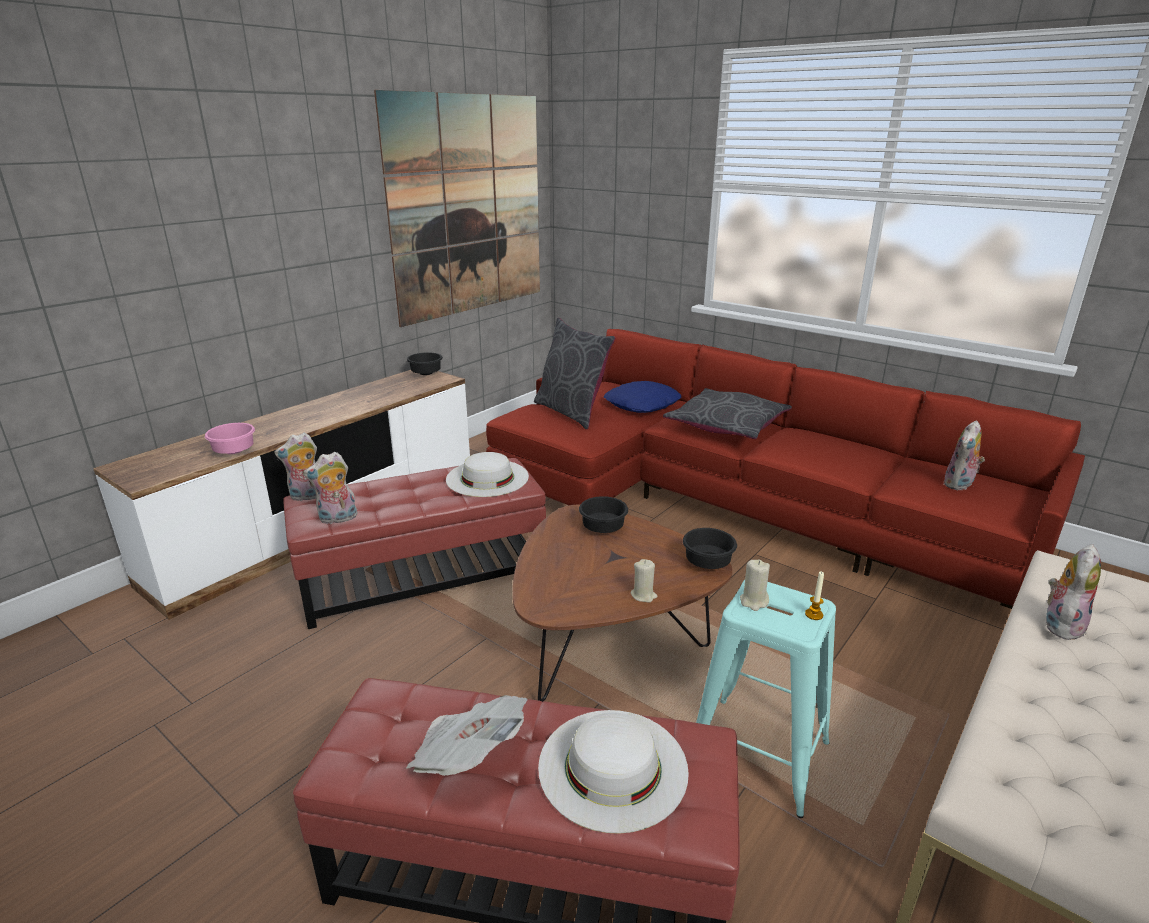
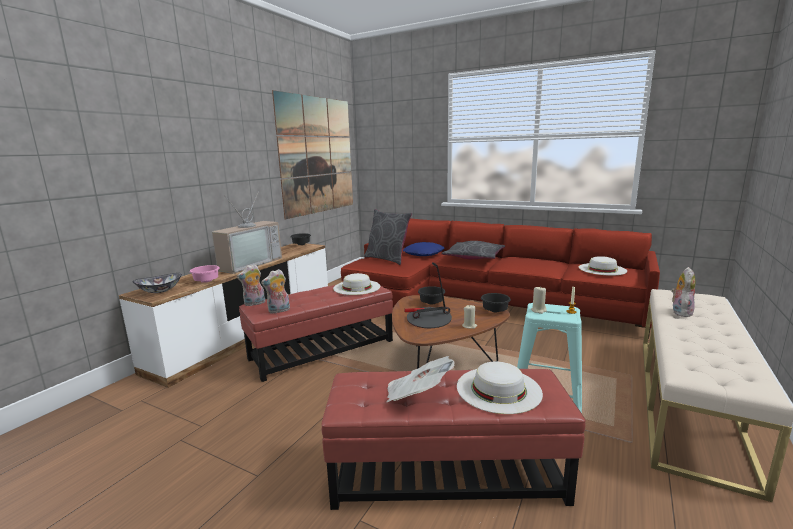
camera: 10 degrees left, 10 degrees down
plush toy [943,420,985,490] -> white hat [579,256,627,276]
none -> bowl [133,273,182,293]
none -> television [212,191,282,274]
none -> table lamp [404,262,452,328]

